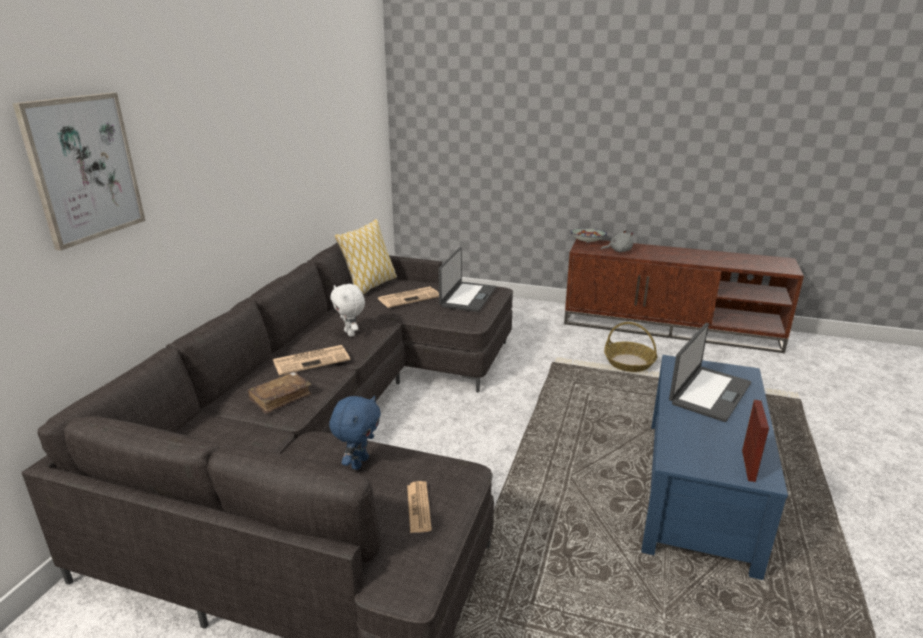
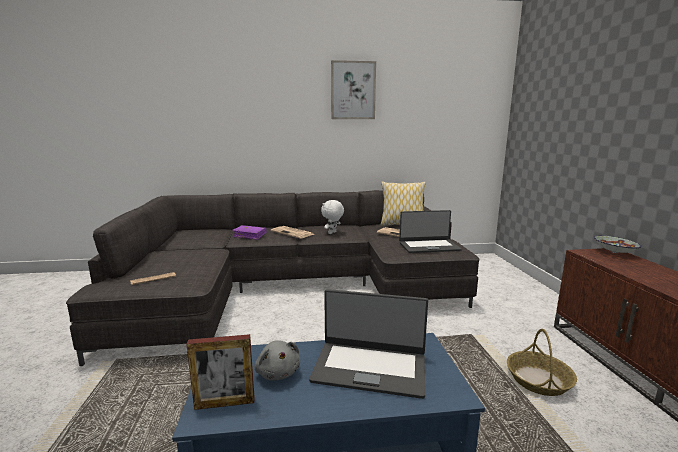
camera: 65 degrees right, 10 degrees down
picture [13,93,146,251] -> picture moved to [331,60,376,119]
brown book [248,371,312,414] -> purple book [232,225,267,240]
blue plush toy [329,396,381,470] -> none
grey plush toy [601,230,633,252] -> grey plush toy moved to [255,340,300,381]

